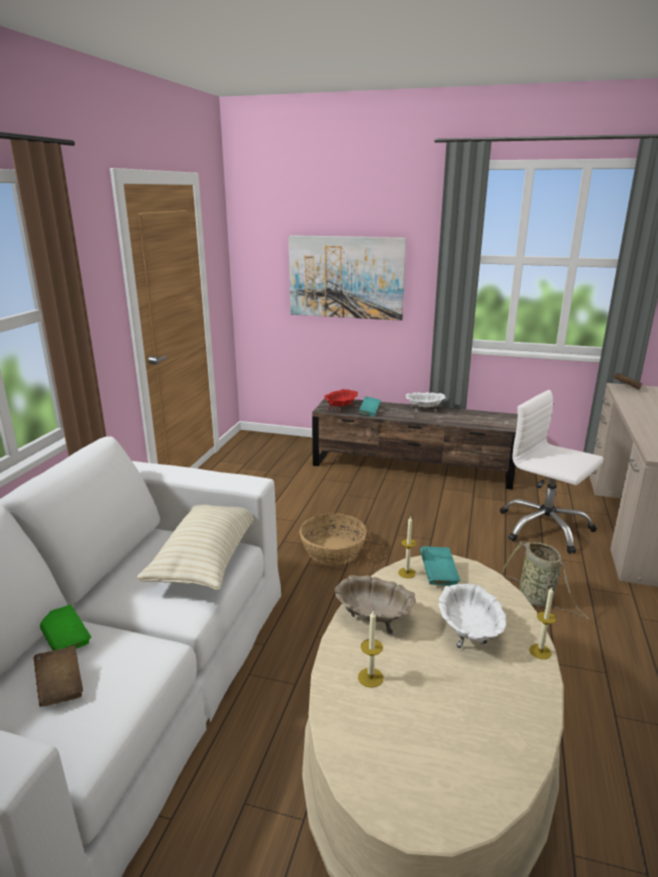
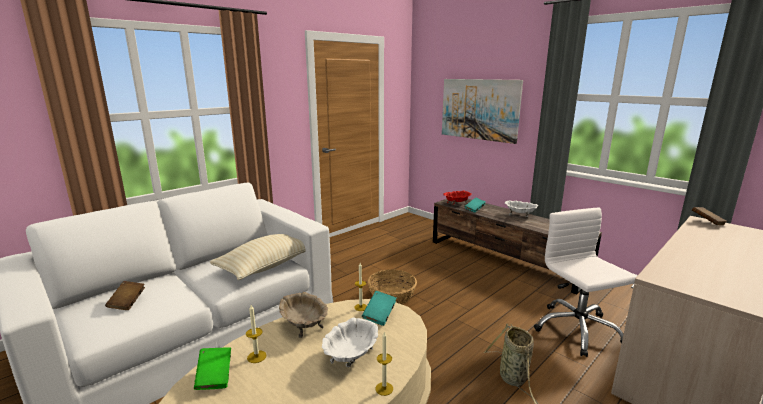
camera: 30 degrees right, 5 degrees down
green book [40,604,91,651] -> green book moved to [194,347,231,390]

